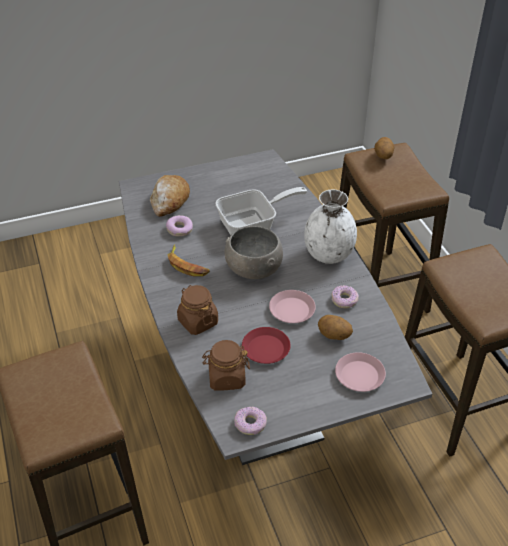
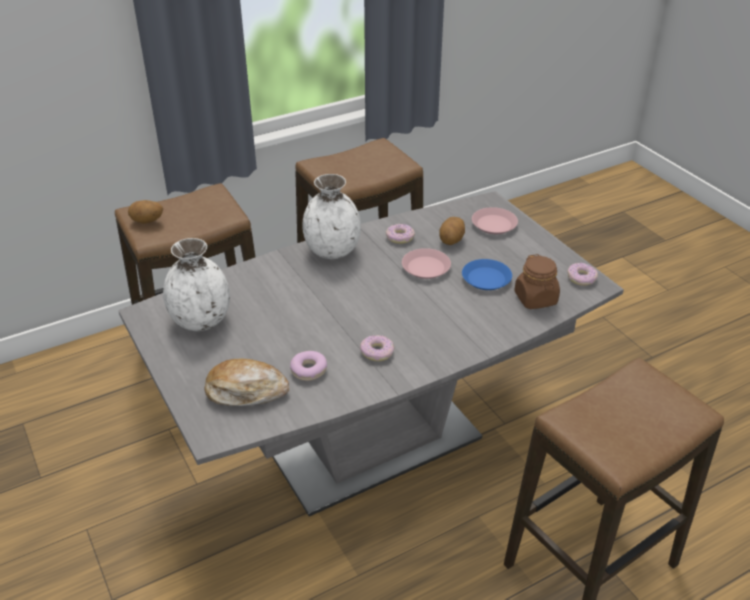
camera: 100 degrees left, 5 degrees down
banana [168,245,210,277] -> donut [360,335,394,361]
brown jar [177,285,218,335] -> none
frying pan [215,187,307,235] -> none
grey bowl [225,226,283,279] -> none
red plate [242,327,290,364] -> blue plate [462,259,512,290]
none -> white vase [163,238,230,331]

